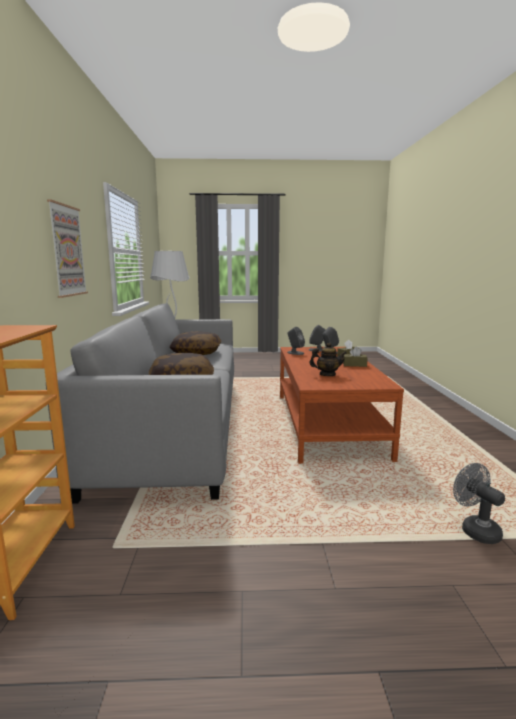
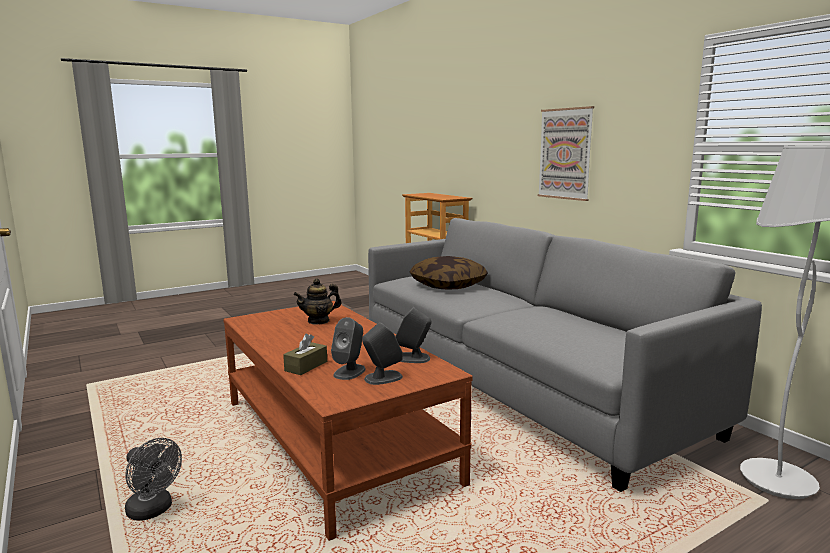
camera: 150 degrees right, 0 degrees up
pillow [170,332,221,355] -> none
brown tissue box [343,347,368,367] -> none
grey fan [453,463,505,544] -> grey fan moved to [125,438,182,521]

